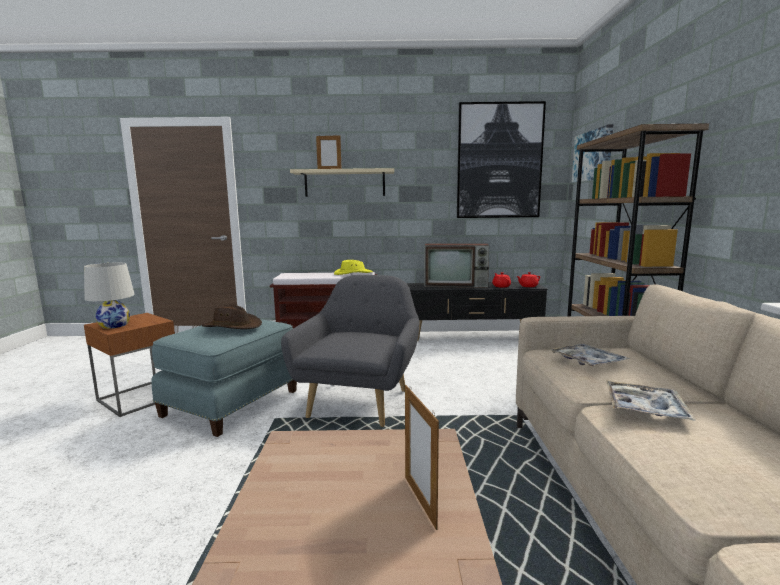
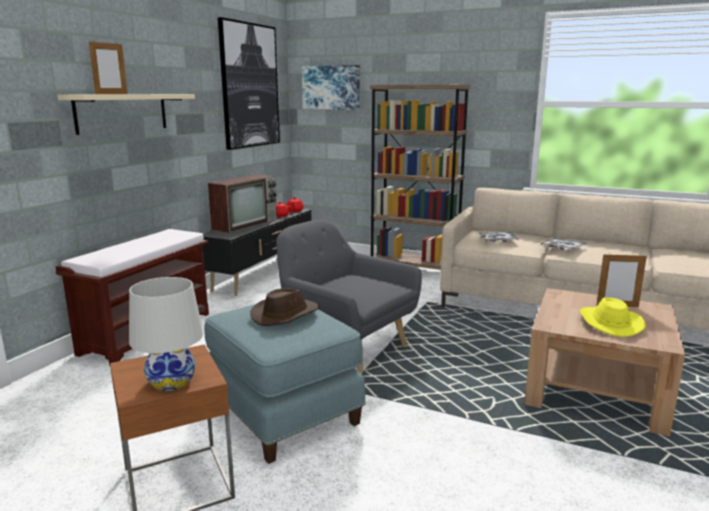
camera: 65 degrees left, 5 degrees up
yellow hat [334,260,373,275] -> yellow hat moved to [580,298,646,337]

